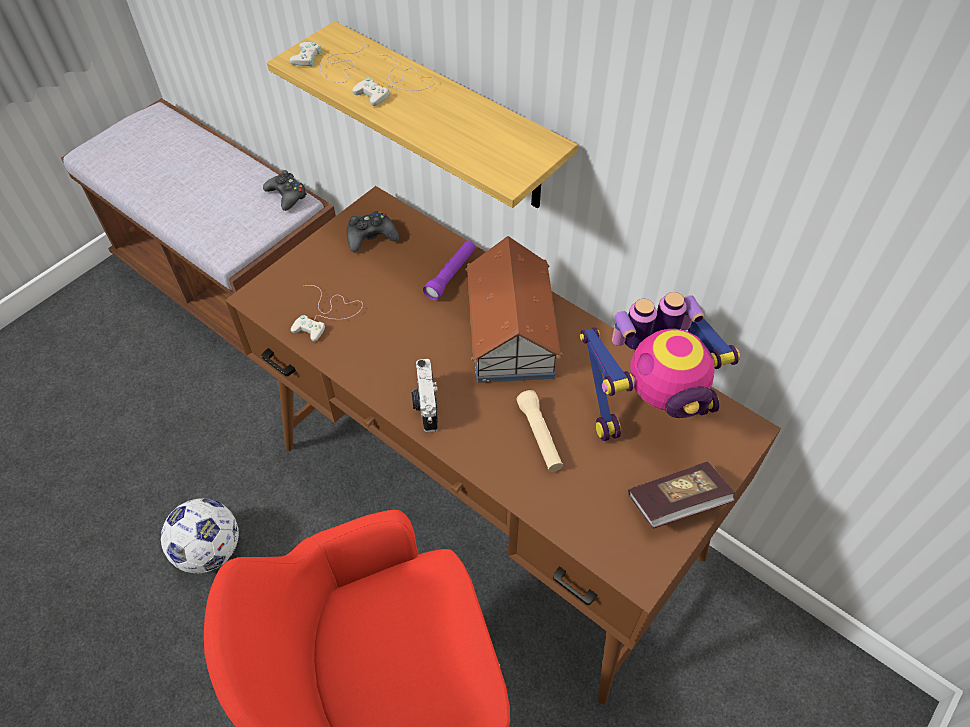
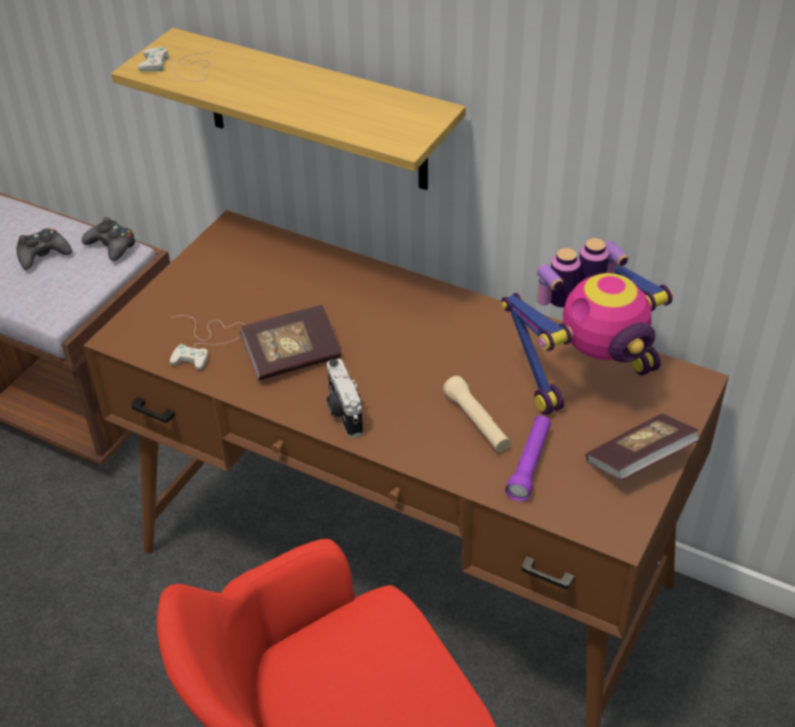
camera: 10 degrees left, 10 degrees down
football [161,498,239,574] -> none
black game controller [347,211,399,253] -> black game controller moved to [17,228,72,270]
white game controller [352,55,436,106] -> none
purple flashlight [423,240,476,301] -> purple flashlight moved to [505,416,551,501]
toy house [465,236,562,383] -> none
none -> book [240,304,341,381]

